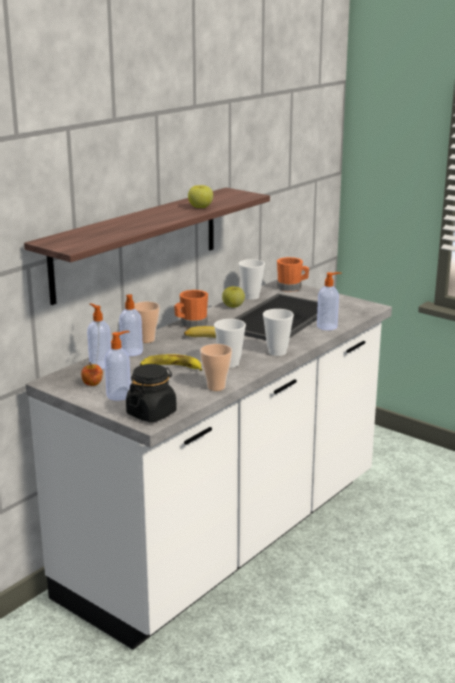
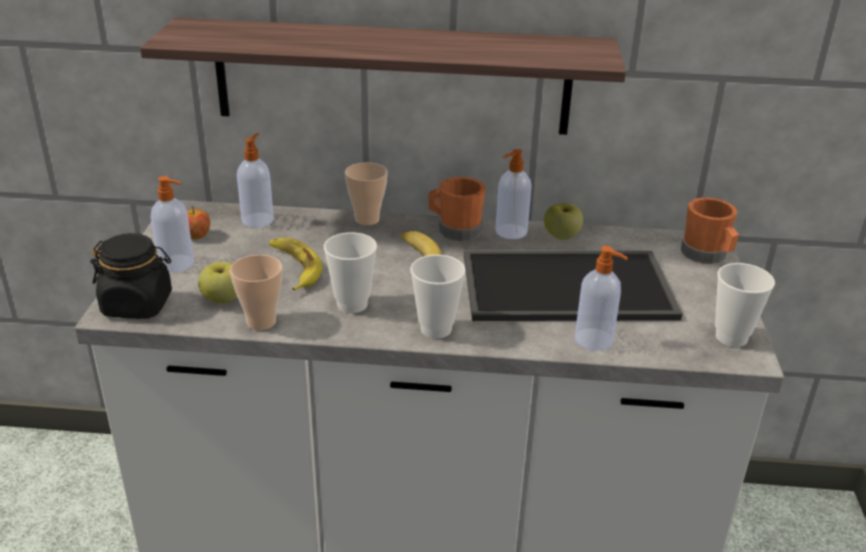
camera: 55 degrees right, 10 degrees up
soap dispenser [119,294,143,356] -> soap dispenser moved to [495,149,532,239]
apple [188,185,213,208] -> apple moved to [198,262,237,304]
cup [239,259,265,300] -> cup moved to [715,263,775,347]

